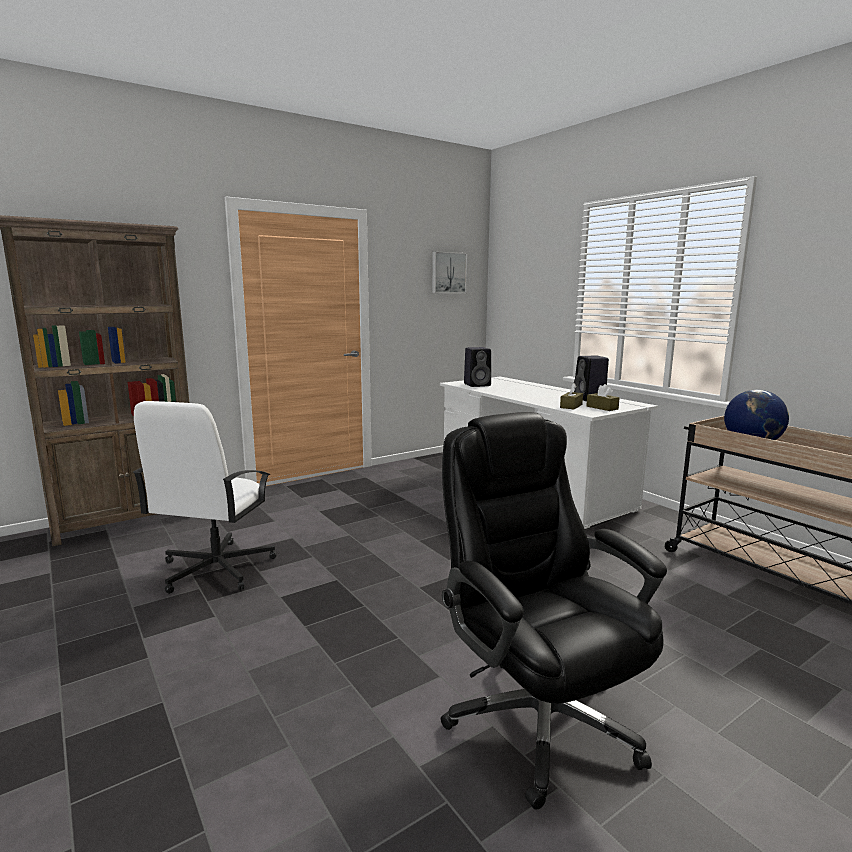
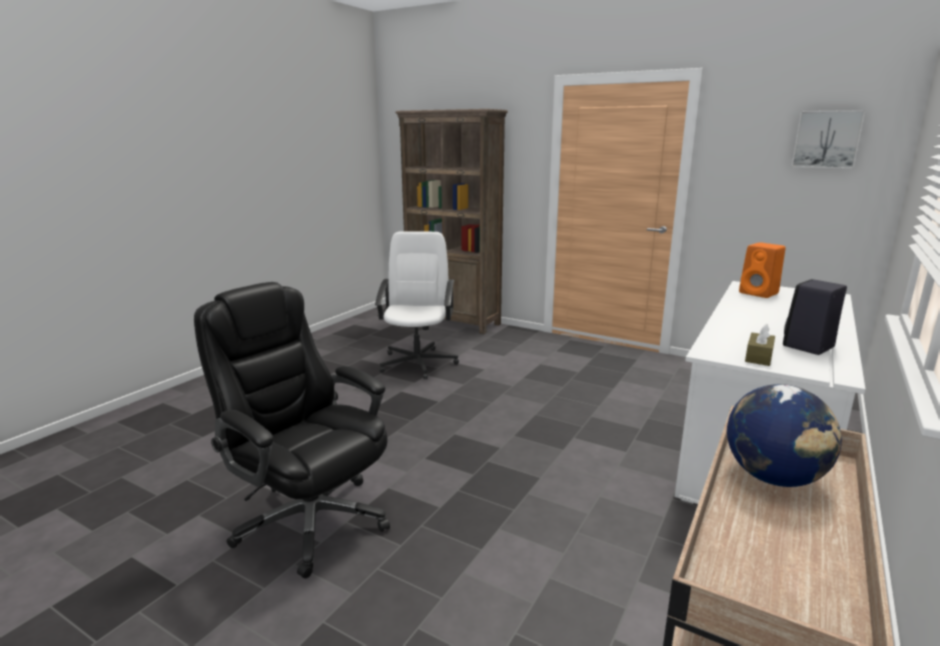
camera: 65 degrees right, 5 degrees up
white office chair [133,401,277,594] -> white office chair turned 105 degrees clockwise [375,231,459,379]
black office chair [441,412,667,810] -> black office chair turned 90 degrees counterclockwise [194,282,390,578]
black speaker [464,347,491,387] -> orange speaker [739,242,786,298]
brown tissue box [560,383,583,410] -> none

